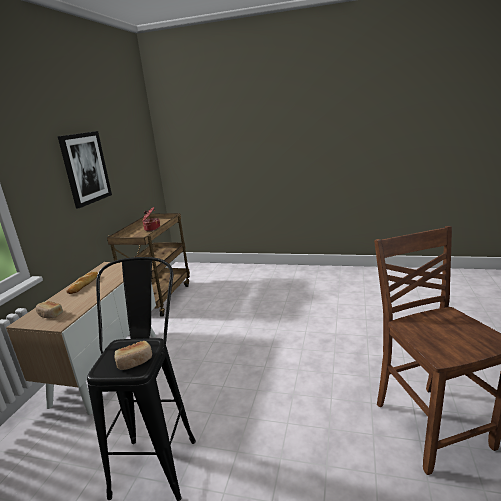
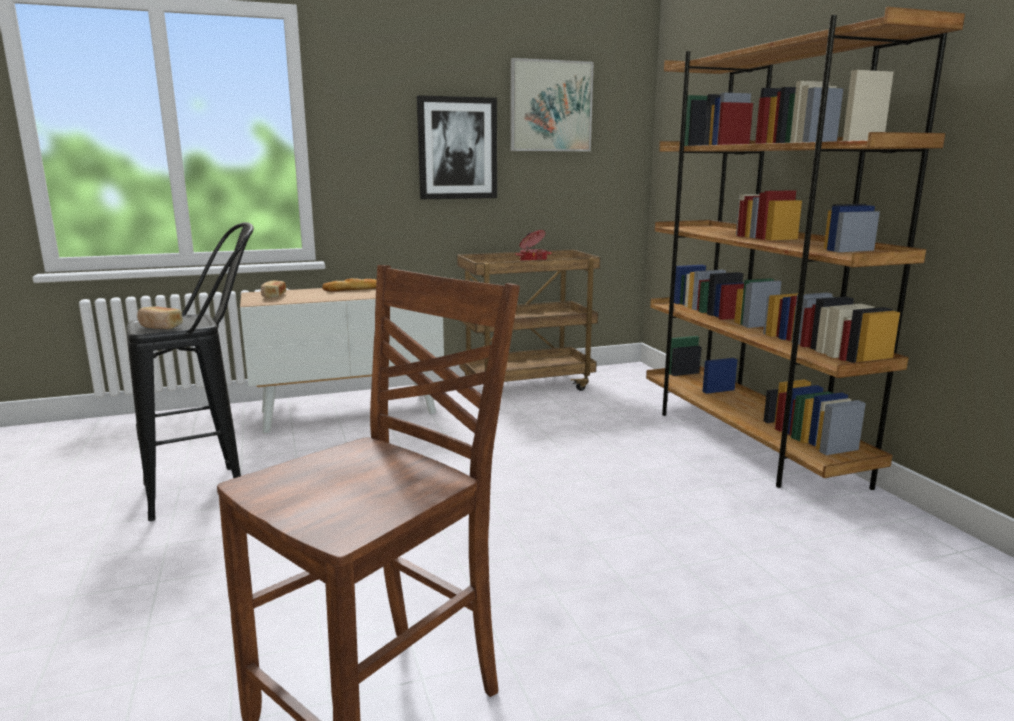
camera: 55 degrees right, 5 degrees down
none -> picture [511,58,594,151]
none -> brown bookcase [646,7,965,490]

